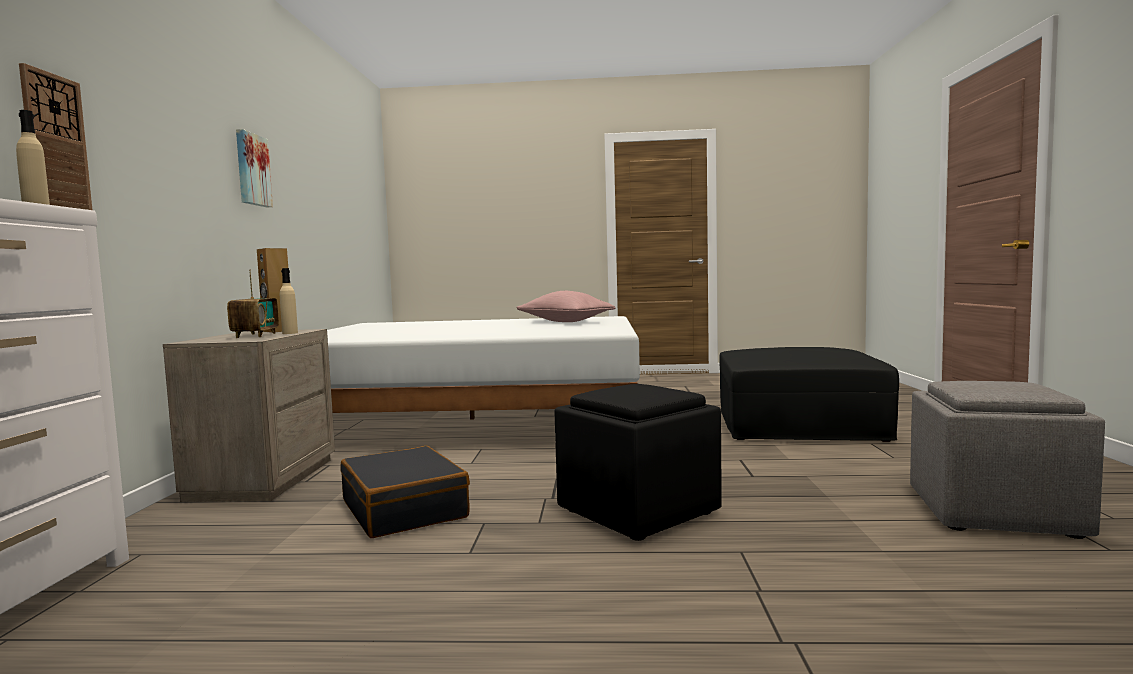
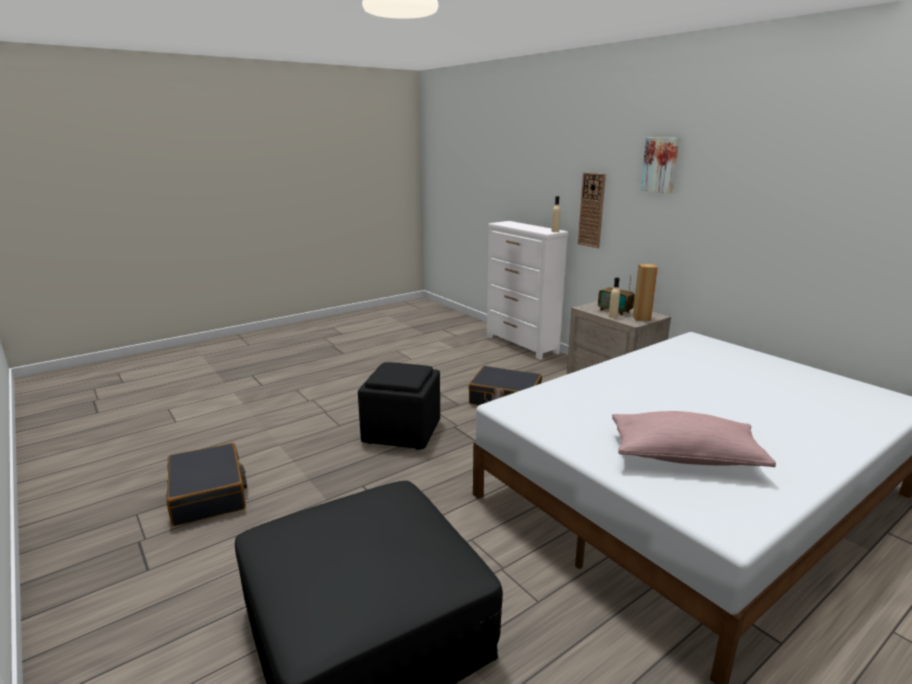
camera: 140 degrees right, 15 degrees up
picture [236,129,273,207] -> picture moved to [640,138,679,193]
grey ottoman [910,381,1105,539] -> black suitcase [166,443,247,526]

